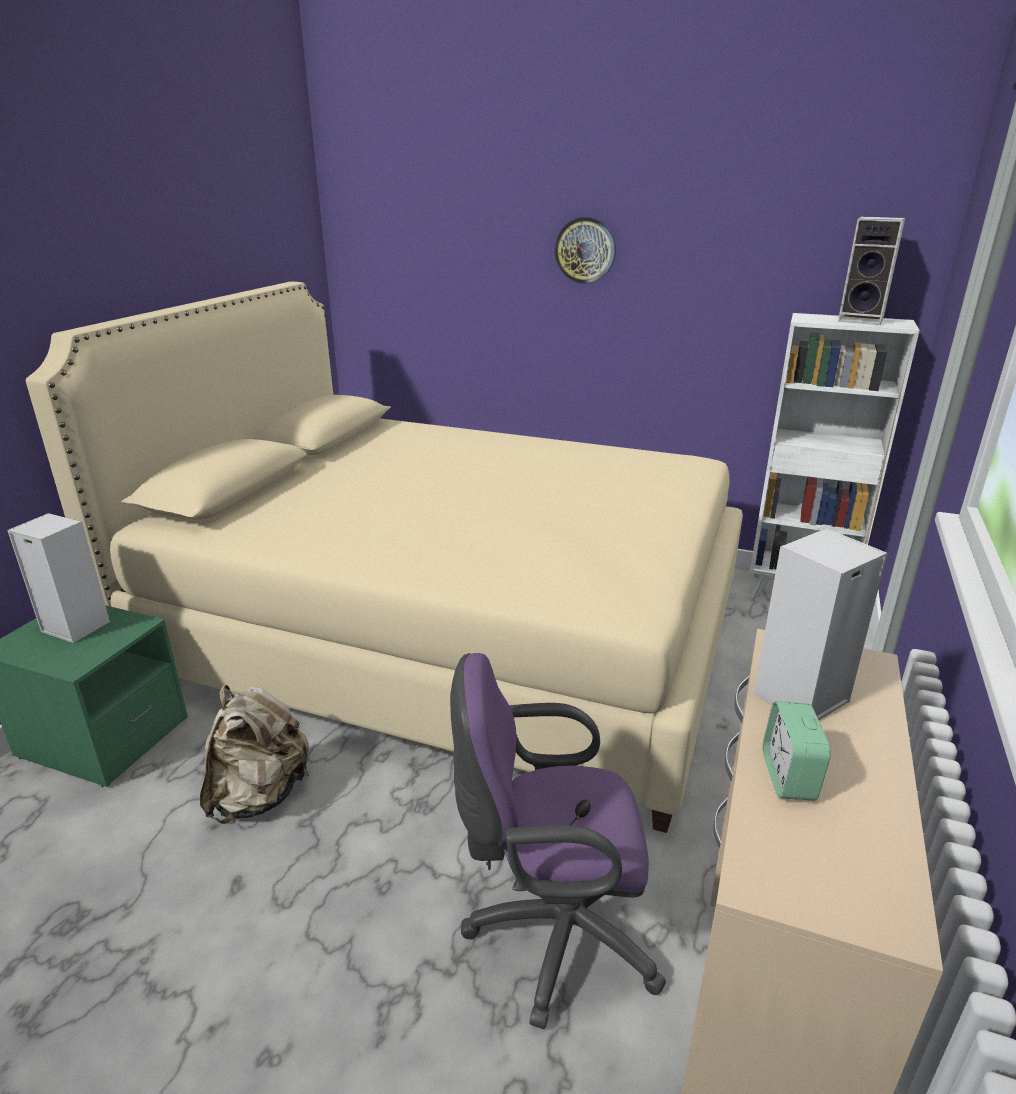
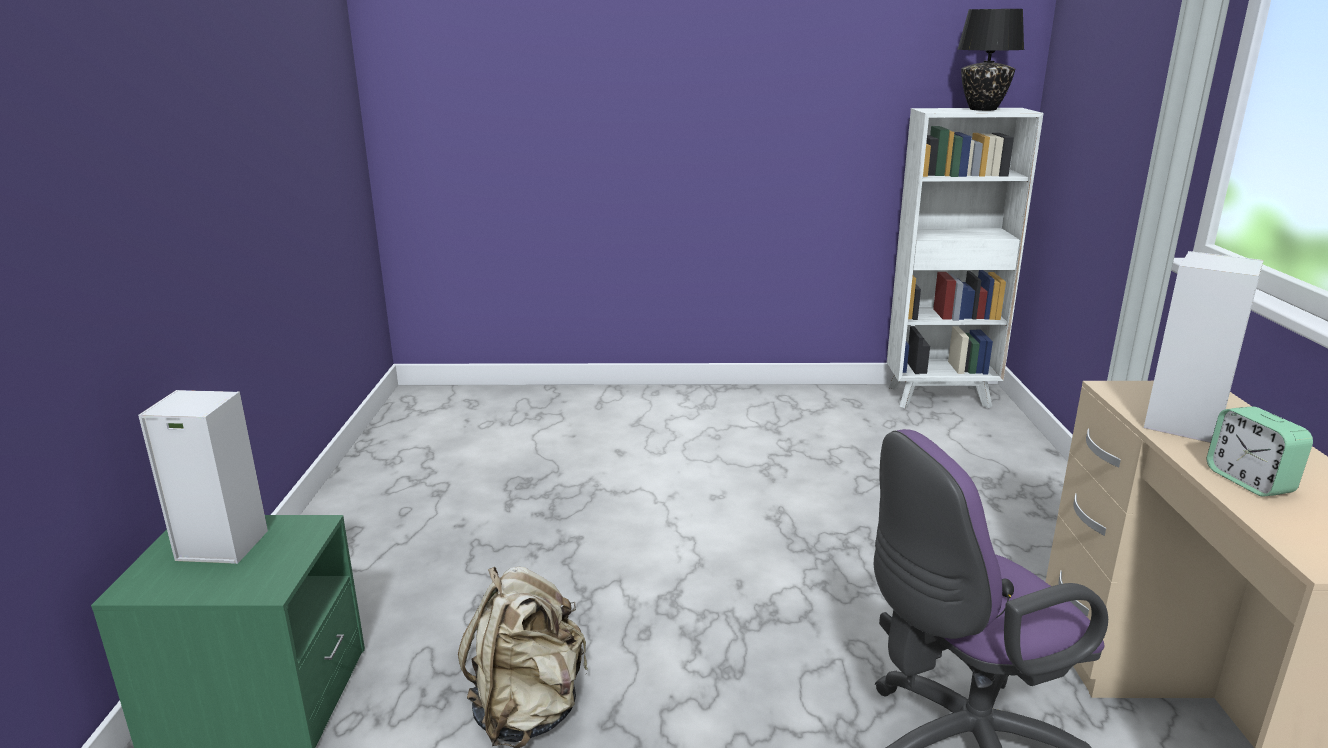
camera: 20 degrees left, 5 degrees down
beige bed [26,282,743,833] -> none
wall clock [554,216,616,284] -> none
speaker [838,217,905,325] -> black table lamp [958,9,1024,111]

